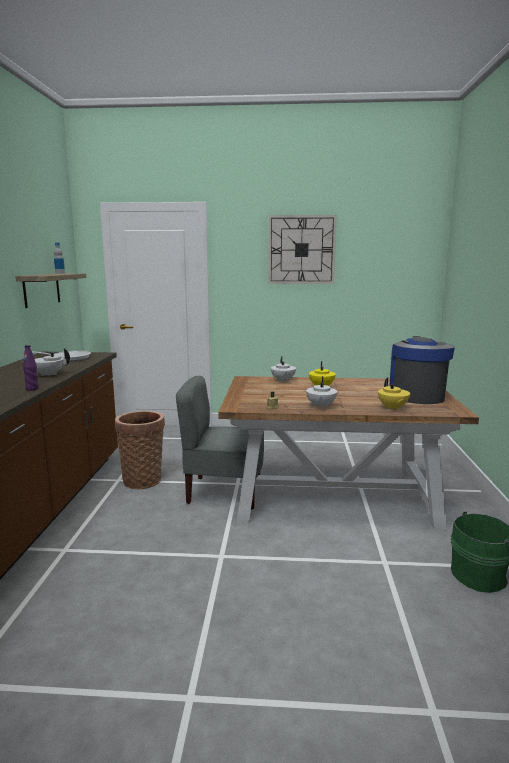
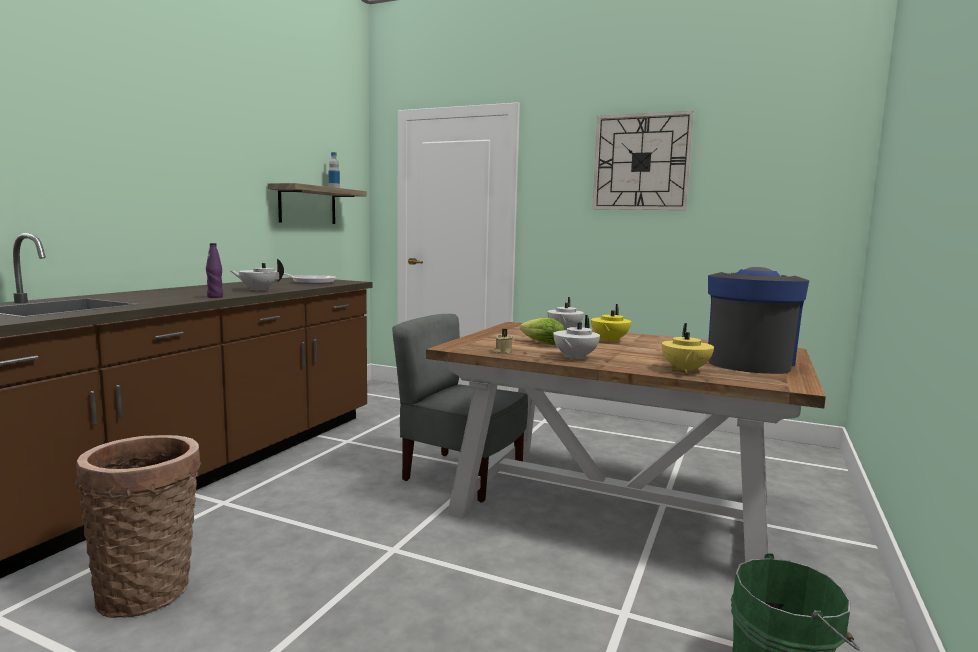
camera: 20 degrees right, 5 degrees down
basket [115,411,165,489] -> basket moved to [75,435,201,618]
none -> lettuce [520,318,565,345]

